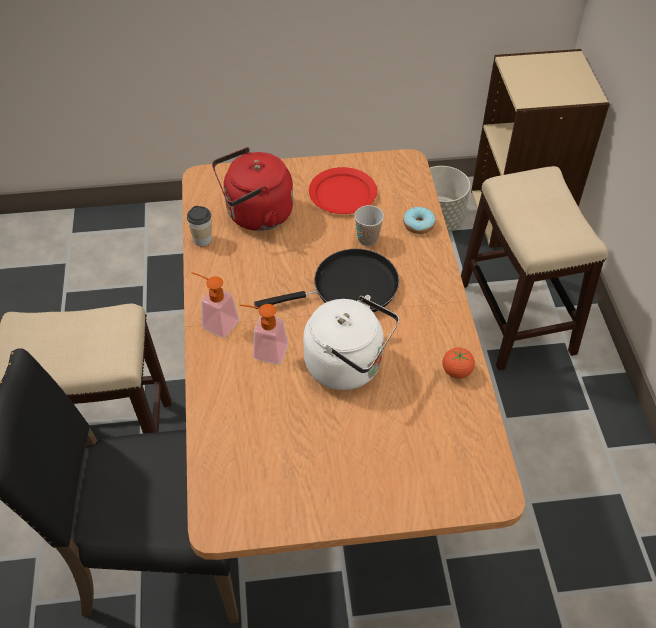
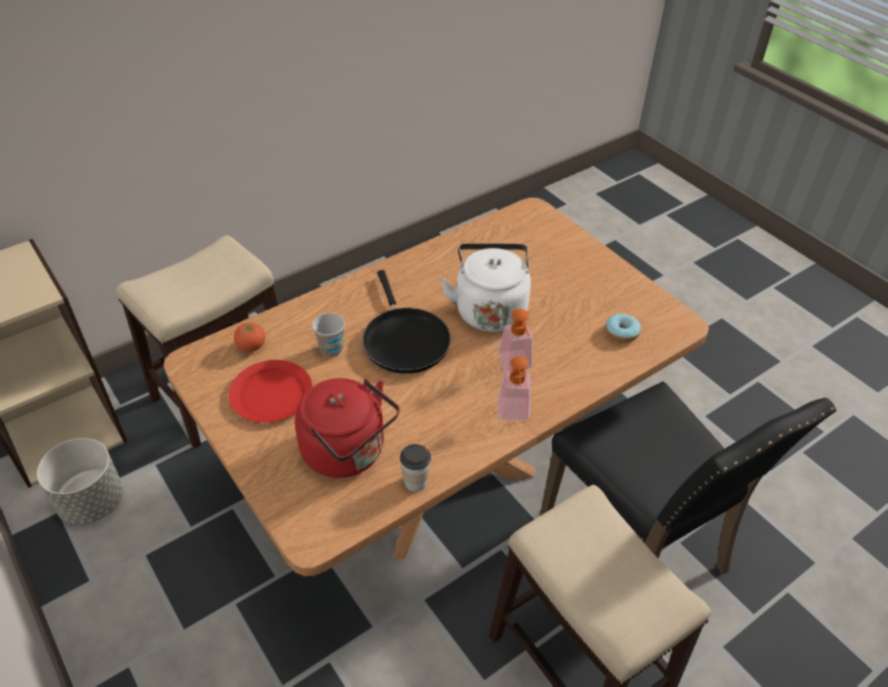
camera: 120 degrees left, 5 degrees down
black frying pan [254,249,399,312] -> black frying pan turned 150 degrees counterclockwise [362,270,451,374]
donut [403,207,436,234] -> donut moved to [605,314,641,343]
tomato [443,348,475,379] -> tomato moved to [234,322,265,352]

